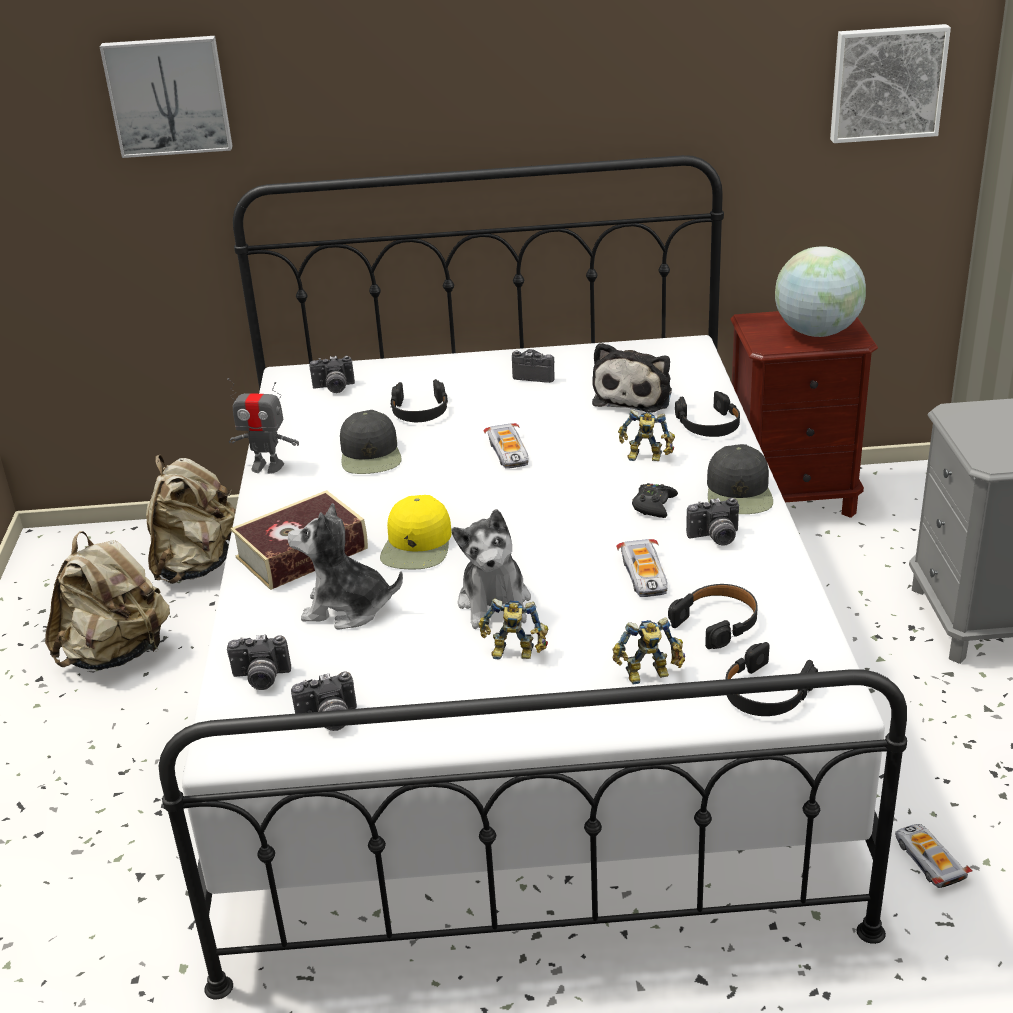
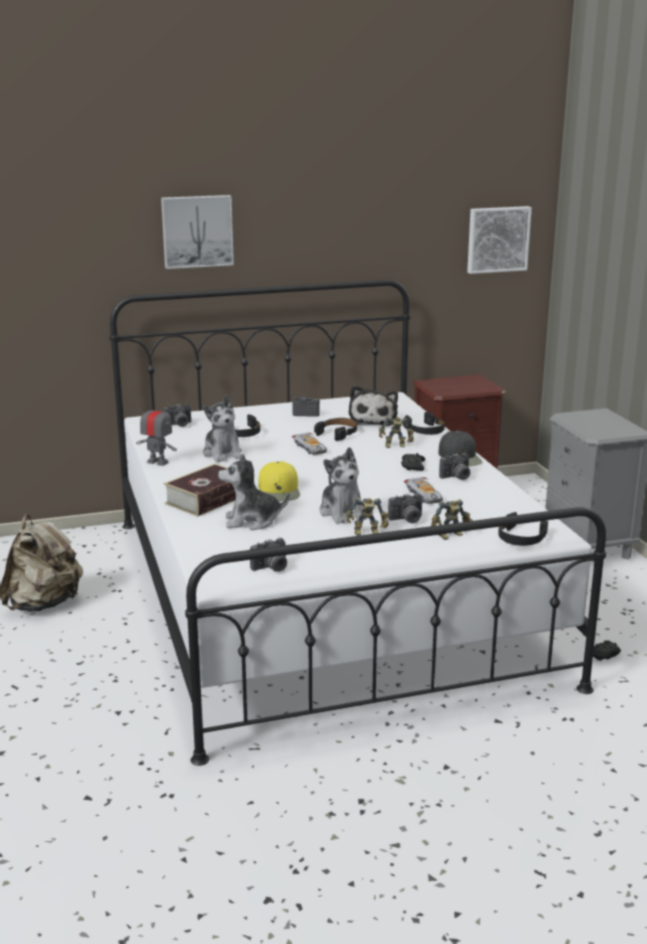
camera: 15 degrees left, 10 degrees down
picture [99,36,233,158] -> picture moved to [161,195,234,269]
beige backpack [146,455,236,584] -> none
toy robot [227,378,299,474] -> toy robot turned 150 degrees counterclockwise [136,400,177,466]
camera [227,634,291,690] -> camera moved to [388,493,422,523]
black cap [340,410,401,474] -> plush toy [203,395,242,462]
black headphones [668,584,758,649] -> black headphones moved to [314,418,357,441]
globe [775,246,866,337] -> none
toy car [895,824,972,888] -> black game controller [593,640,621,660]

